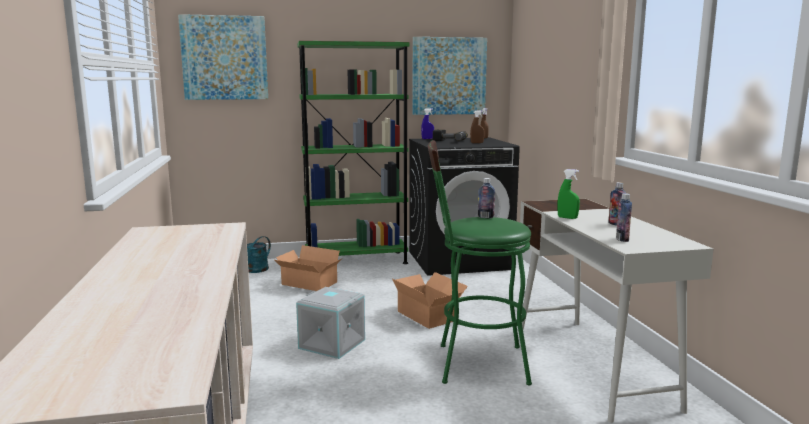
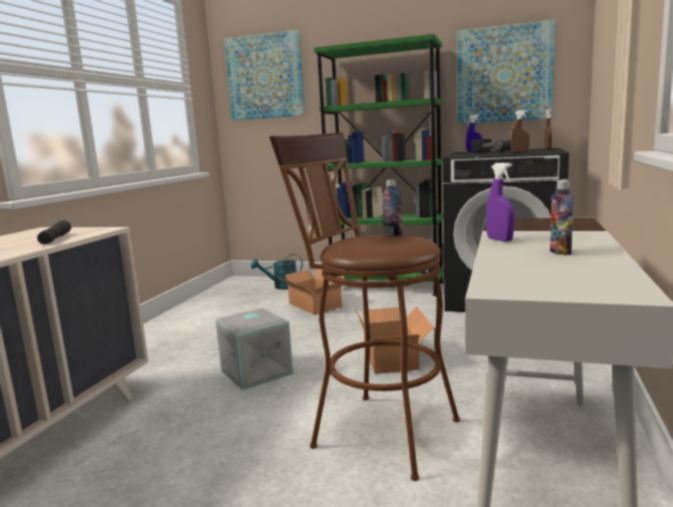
camera: 30 degrees right, 0 degrees up
green stool [428,140,532,386] -> brown stool [269,132,460,481]
green spray bottle [557,169,580,219] -> purple spray bottle [486,163,515,241]
bottle [616,193,632,242] -> none
none -> grey flashlight [37,220,71,244]

